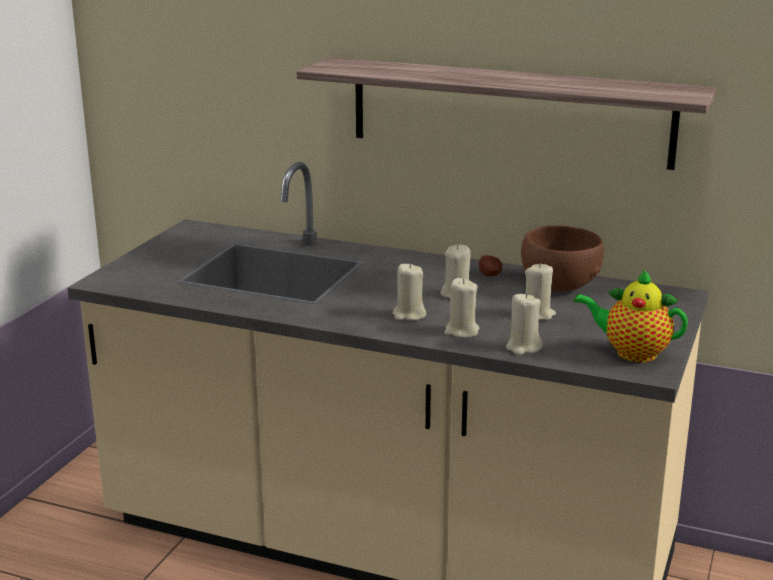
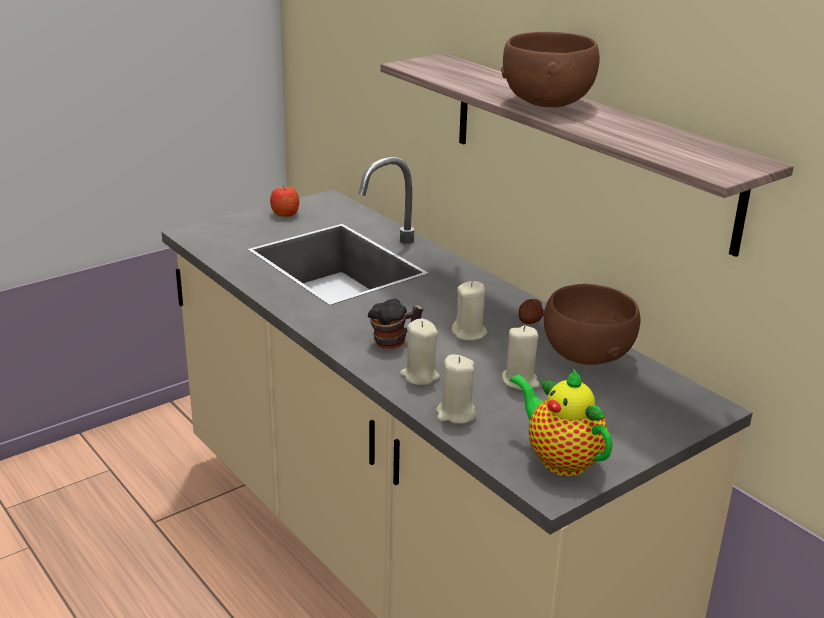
camera: 30 degrees right, 5 degrees up
beige candle [393,263,426,321] -> mug [368,299,423,349]
none -> apple [270,185,299,217]
none -> brown bowl [501,32,600,107]

